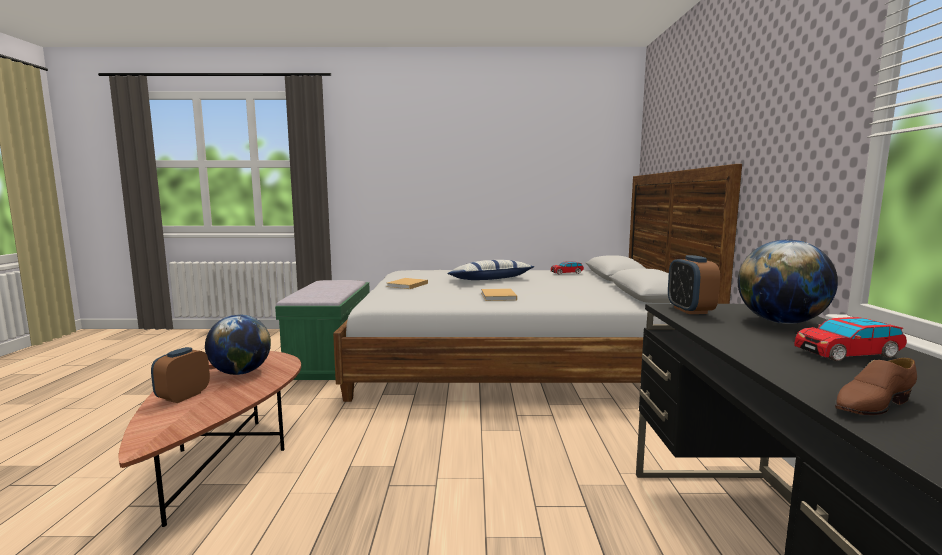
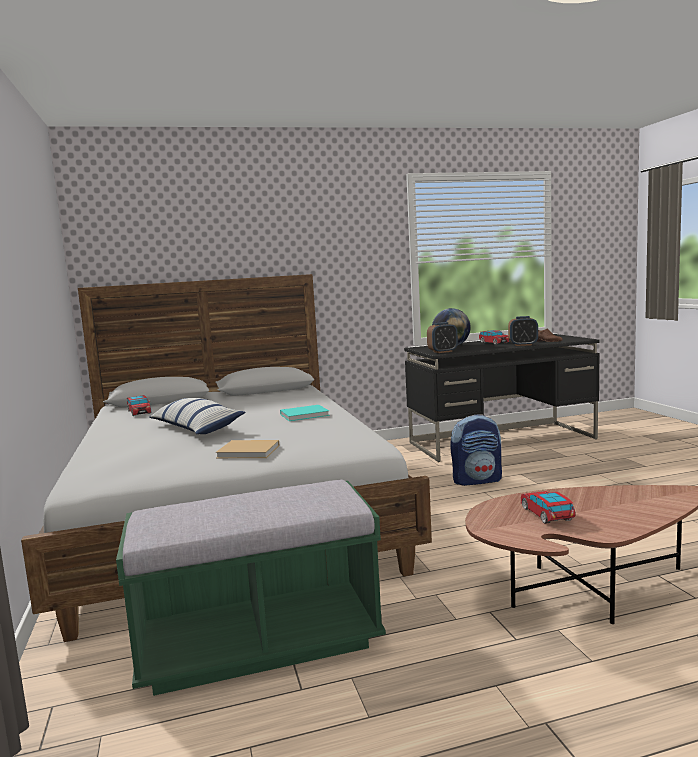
camera: 105 degrees left, 0 degrees up
alarm clock [151,347,210,403] -> alarm clock moved to [508,316,538,346]
globe [205,314,271,375] -> toy car [521,491,576,524]
beige book [481,288,517,301] -> turquoise book [280,405,330,421]
none -> backpack [450,415,502,486]

